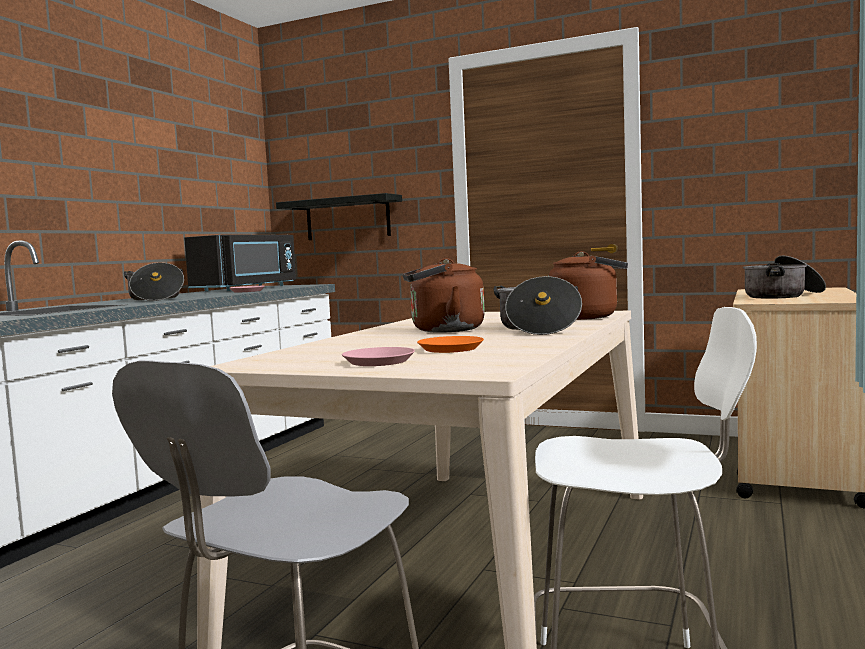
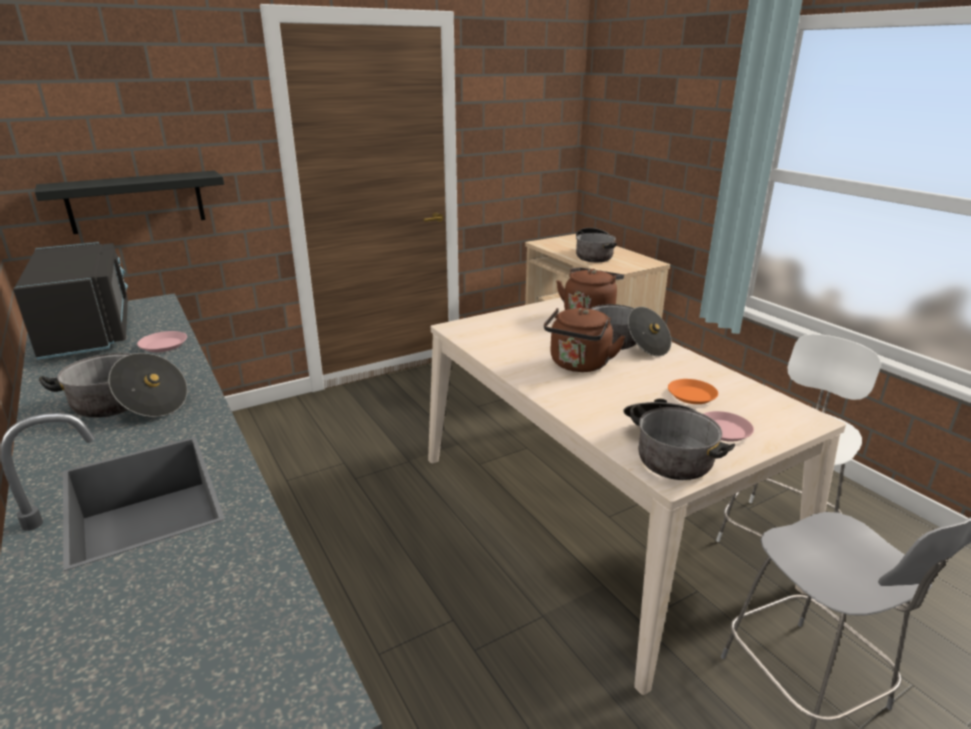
camera: 55 degrees left, 20 degrees up
none -> cooking pot [623,399,735,480]

